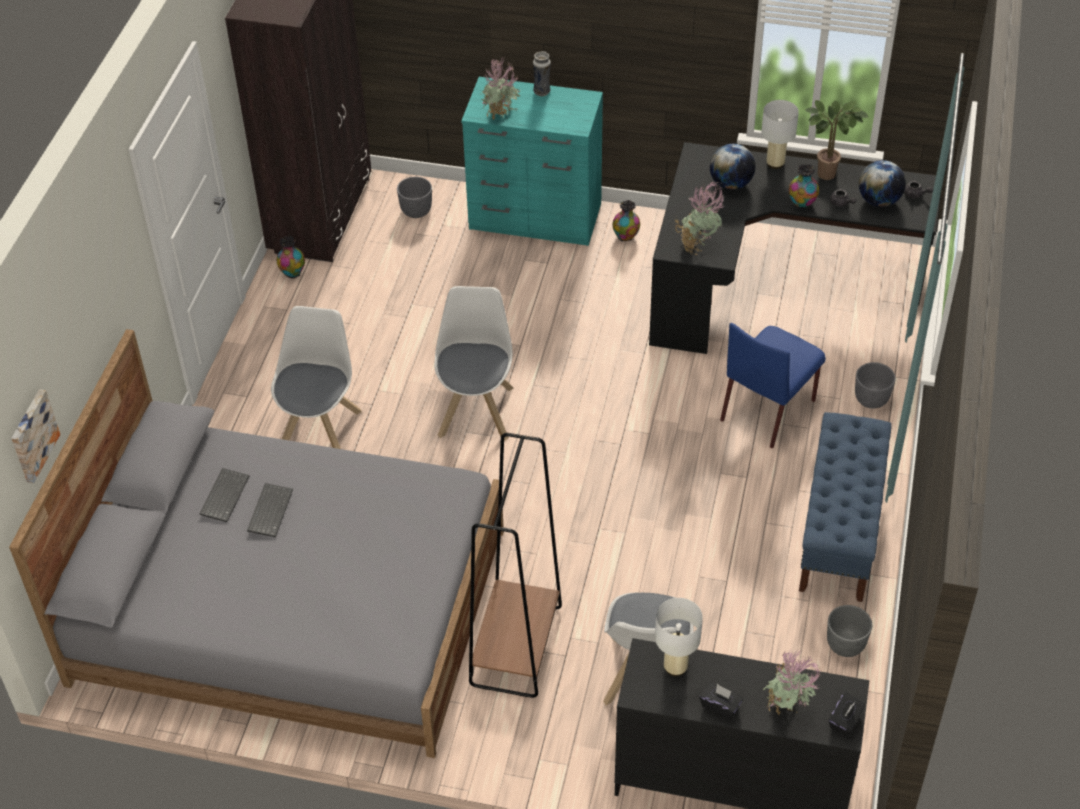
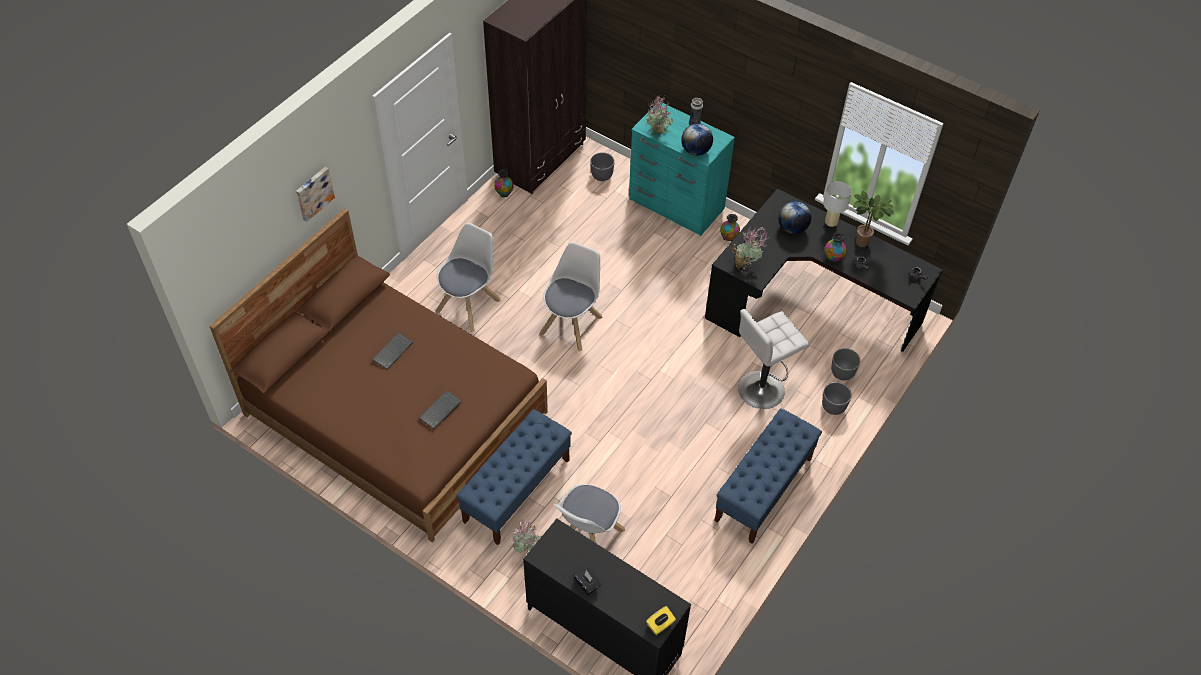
camera: 20 degrees right, 5 degrees up
grey bed [9,329,504,758] -> brown bed [209,208,548,543]
picture [11,389,60,483] -> picture moved to [296,167,335,222]
keyboard [200,468,249,522] -> keyboard moved to [419,390,462,429]
clothes rack [469,433,562,698] -> blue bench [456,409,572,545]
white table lamp [655,598,703,676] -> none
blue chair [720,323,826,448] -> white stool [738,309,810,409]
potted plant [763,648,821,715] -> potted plant moved to [509,519,542,554]
grey planter [827,605,872,657] -> grey planter moved to [831,348,860,380]
black tissue box [829,691,865,735] -> yellow tissue box [646,606,676,635]
globe [859,160,906,207] -> globe moved to [681,123,713,156]

